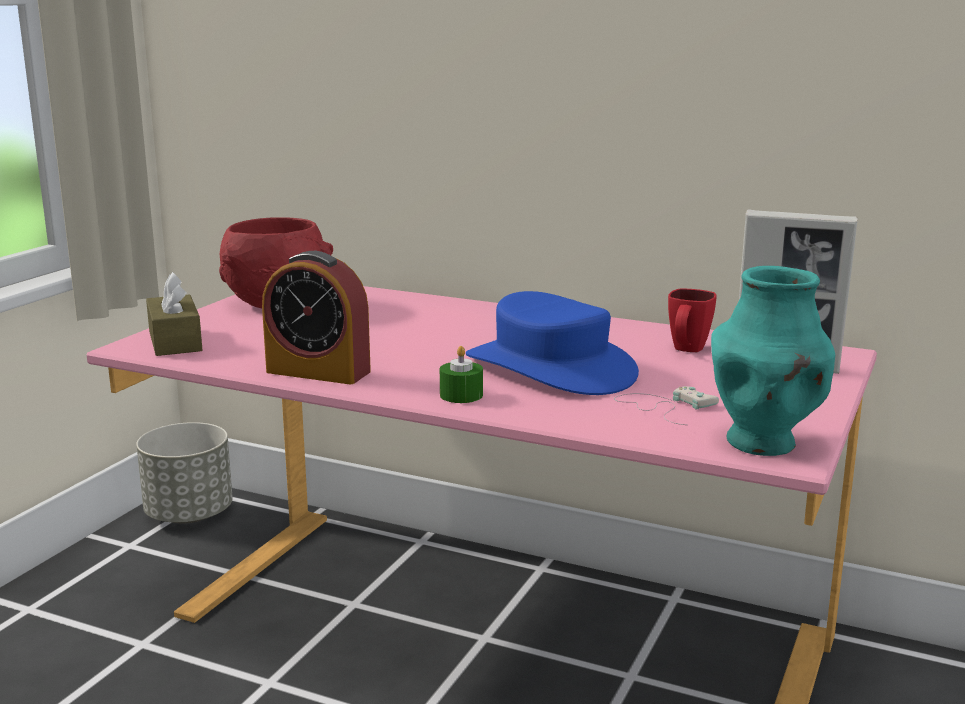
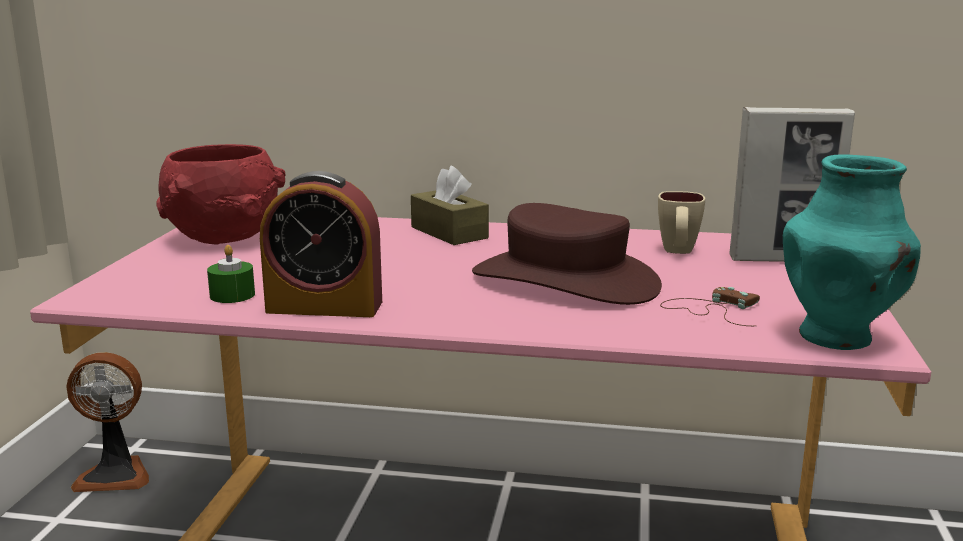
camera: 15 degrees left, 0 degrees up
grey planter [136,422,233,524] -> fan [66,352,149,492]
brown tissue box [146,272,202,356] -> brown tissue box moved to [411,166,489,245]
green candle [440,346,483,403] -> green candle moved to [207,245,255,303]
blue hat [466,291,639,395] -> brown hat [472,203,662,305]
white game controller [614,386,719,425] -> brown game controller [660,287,760,326]
red mug [668,289,717,352] -> beige mug [658,191,705,254]

